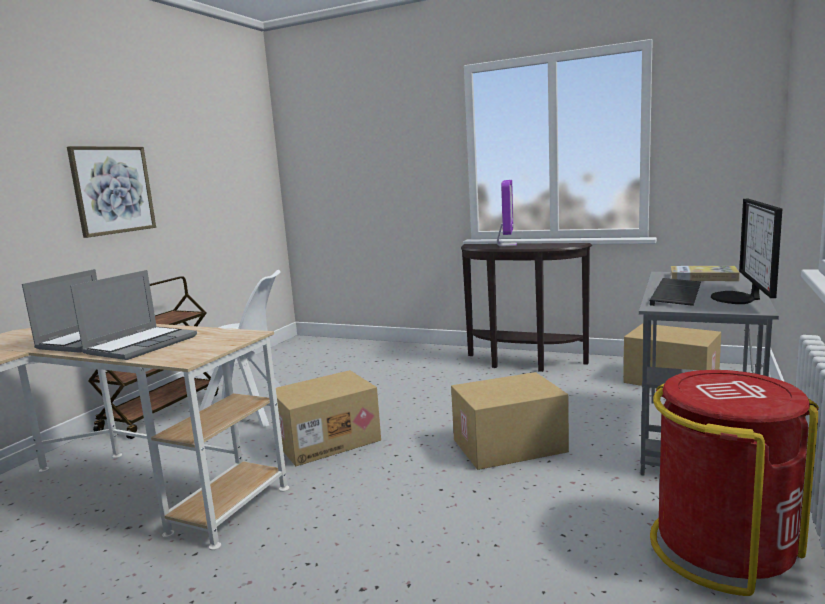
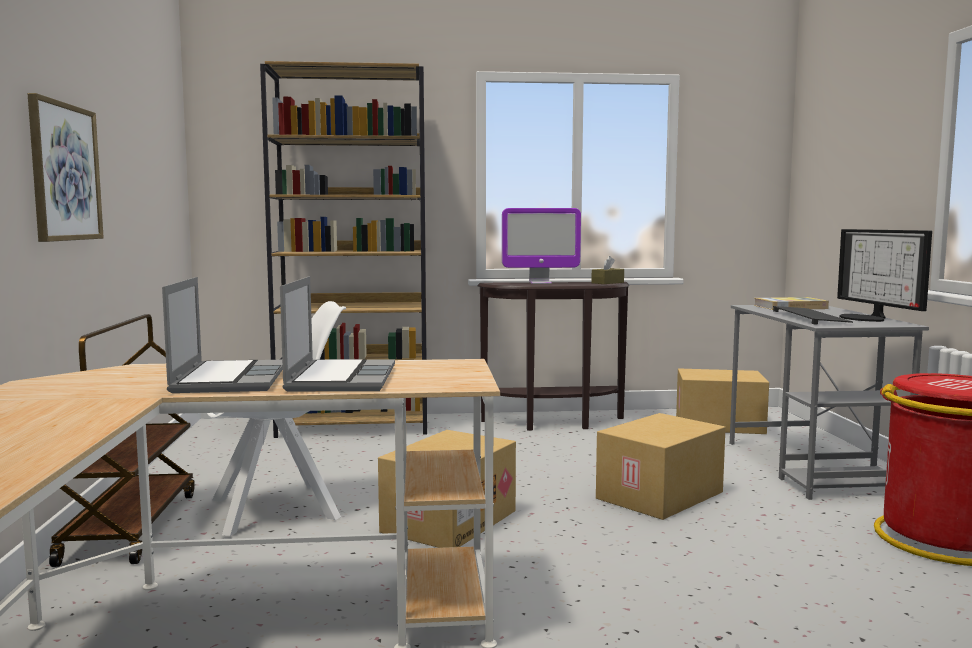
camera: 30 degrees left, 5 degrees down
monitor [497,180,517,246] -> monitor turned 105 degrees clockwise [502,208,581,284]
none -> brown bookcase [260,61,427,438]
none -> brown tissue box [591,256,624,284]

